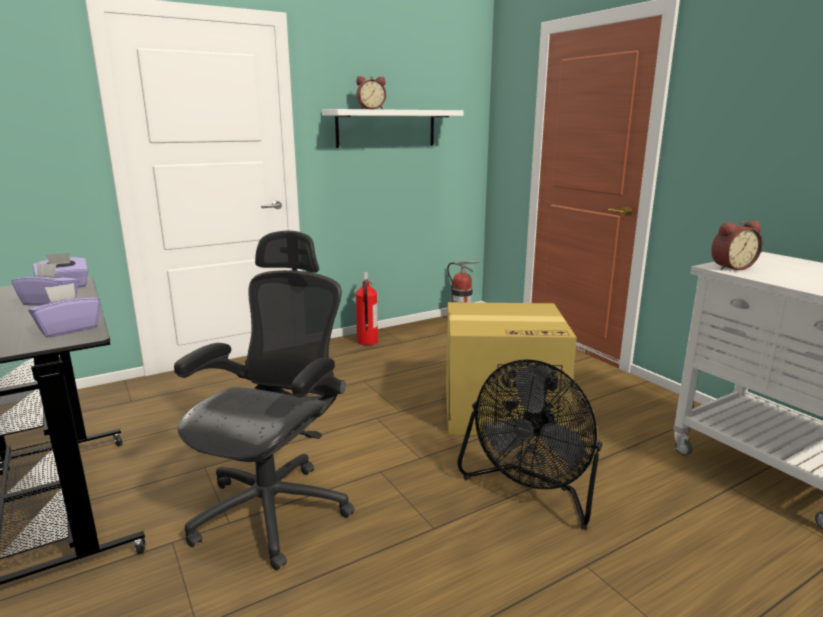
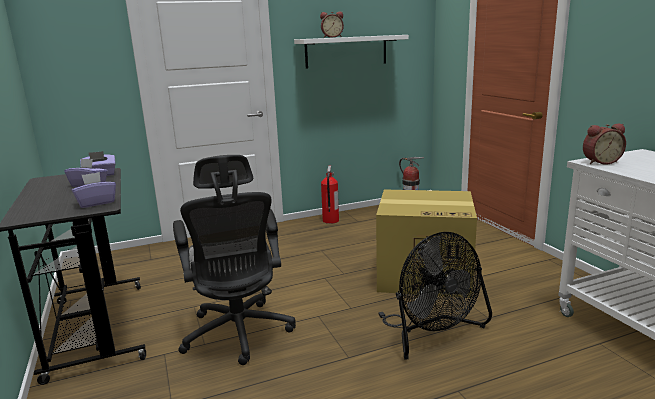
camera: 10 degrees right, 0 degrees up
office chair [174,231,355,570] -> office chair turned 135 degrees clockwise [173,155,296,365]
black fan [458,360,603,530] -> black fan turned 75 degrees counterclockwise [379,232,492,359]

